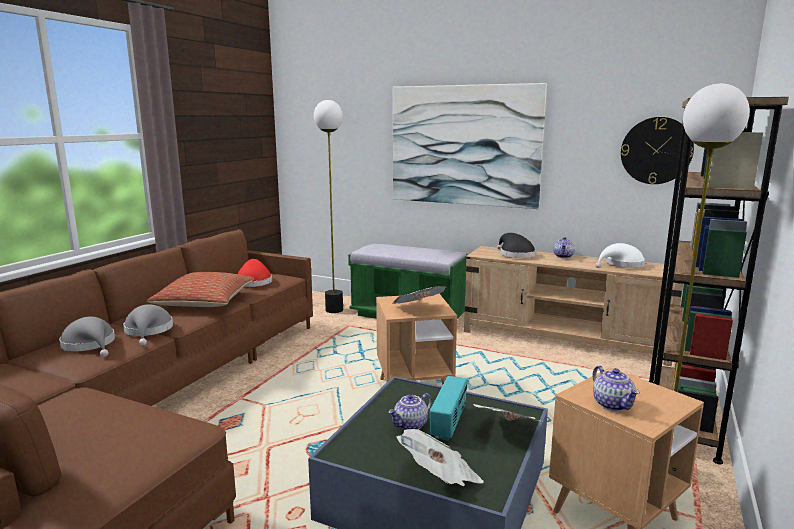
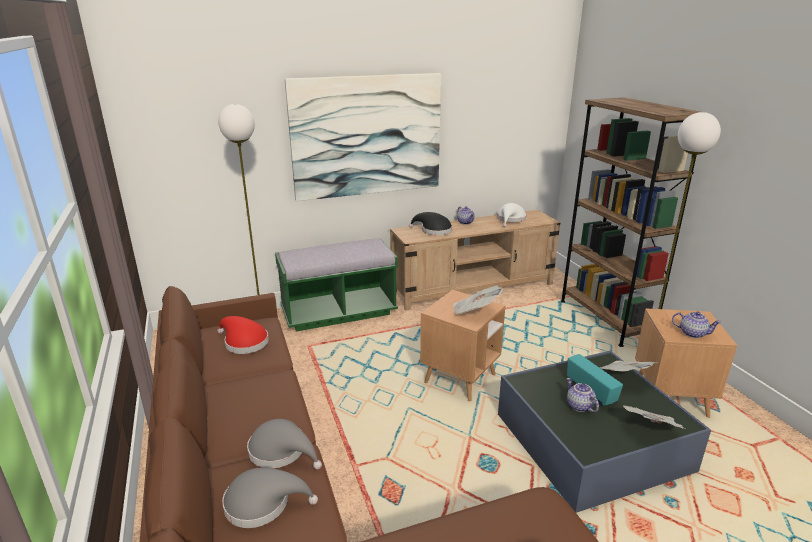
camera: 45 degrees left, 10 degrees up
pillow [147,272,254,307] -> none
teapot [388,393,432,430] -> teapot turned 150 degrees clockwise [567,378,599,413]
wall clock [621,117,694,184] -> none

